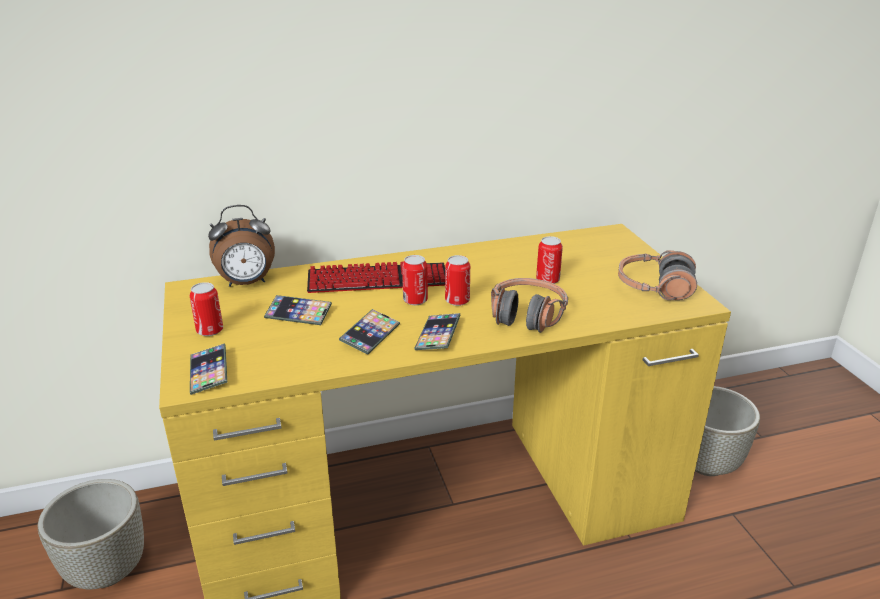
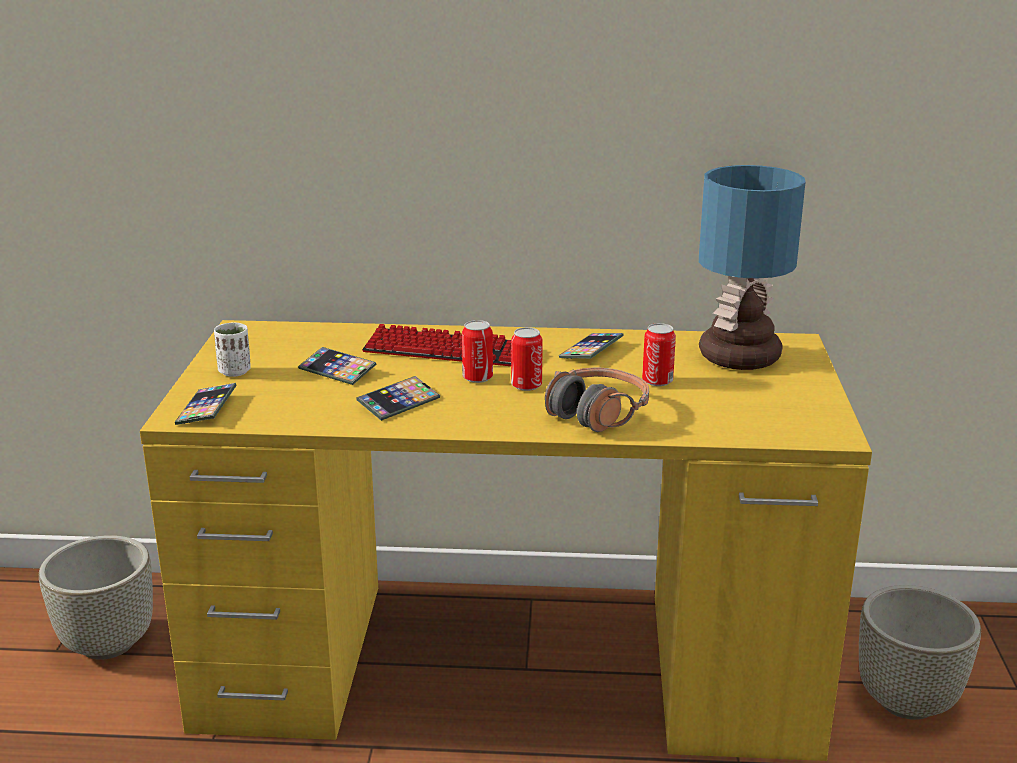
camera: 20 degrees right, 5 degrees down
can [190,282,223,336] -> white cup [214,323,251,377]
alarm clock [208,205,275,287] -> none
phone [414,313,461,350] -> phone moved to [559,333,624,359]
headphones [618,250,697,300] -> none
none -> table lamp [699,165,806,370]

